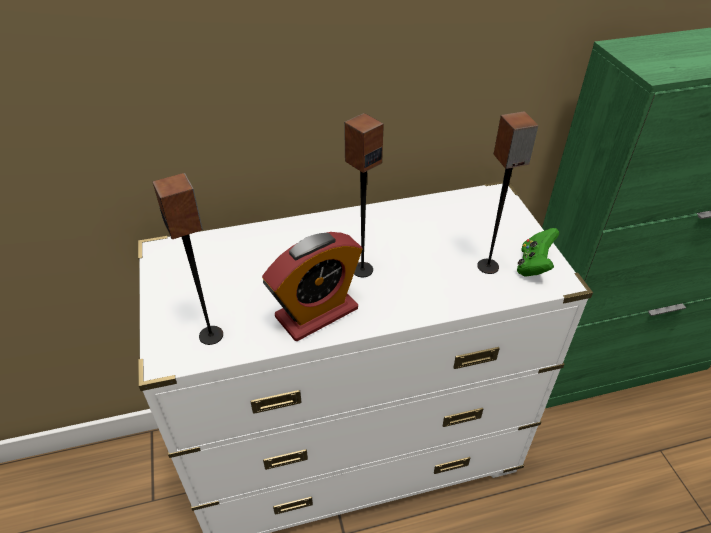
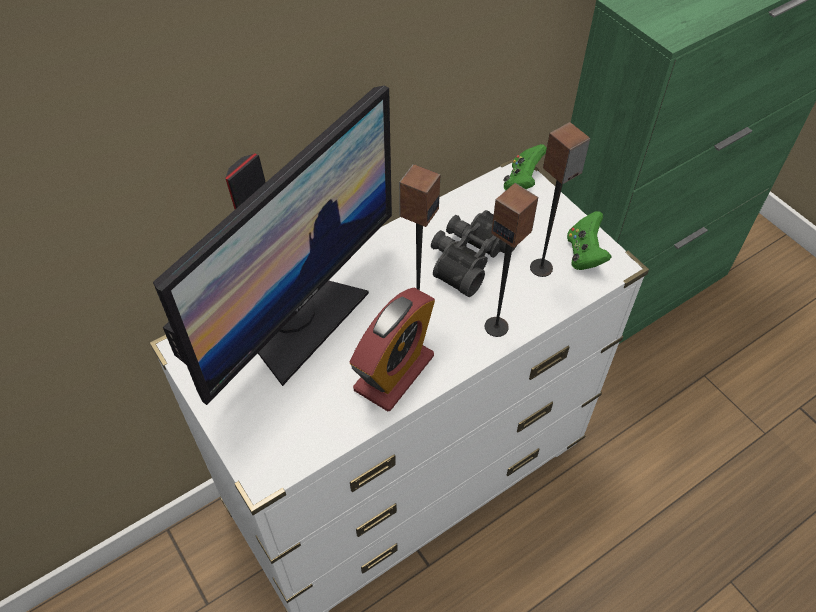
camera: 20 degrees left, 10 degrees up
speaker [153,173,223,345] -> speaker moved to [485,183,538,337]
none -> monitor [153,85,392,405]
none -> black binoculars [431,210,516,297]
none -> green game controller [503,144,547,190]

